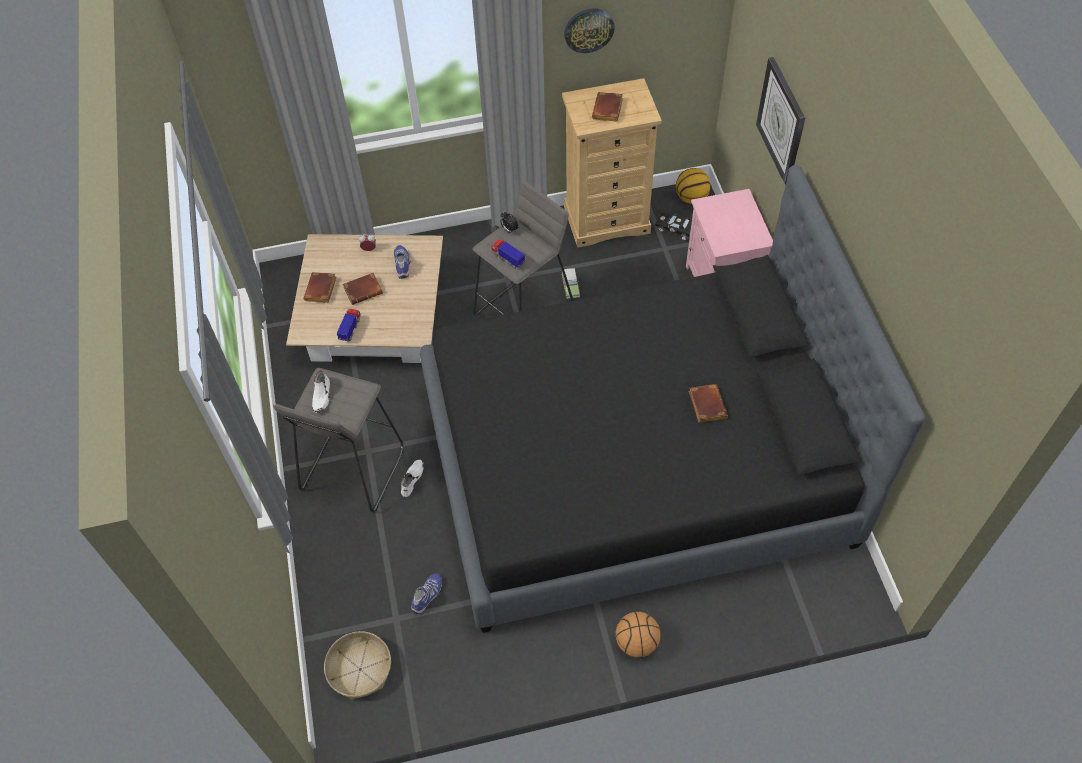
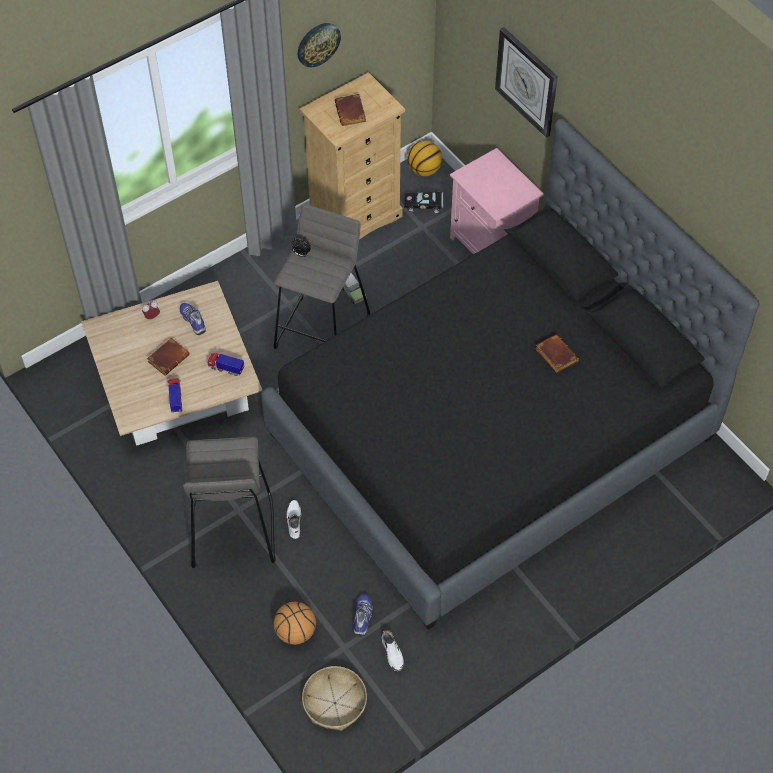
camera: 25 degrees left, 0 degrees up
brown book [303,272,336,303] -> none
white shoe [312,370,330,412] -> white shoe moved to [381,630,404,671]
toy truck [492,240,525,269] -> toy truck moved to [208,353,244,376]
basketball [616,612,661,657] -> basketball moved to [273,601,316,645]

